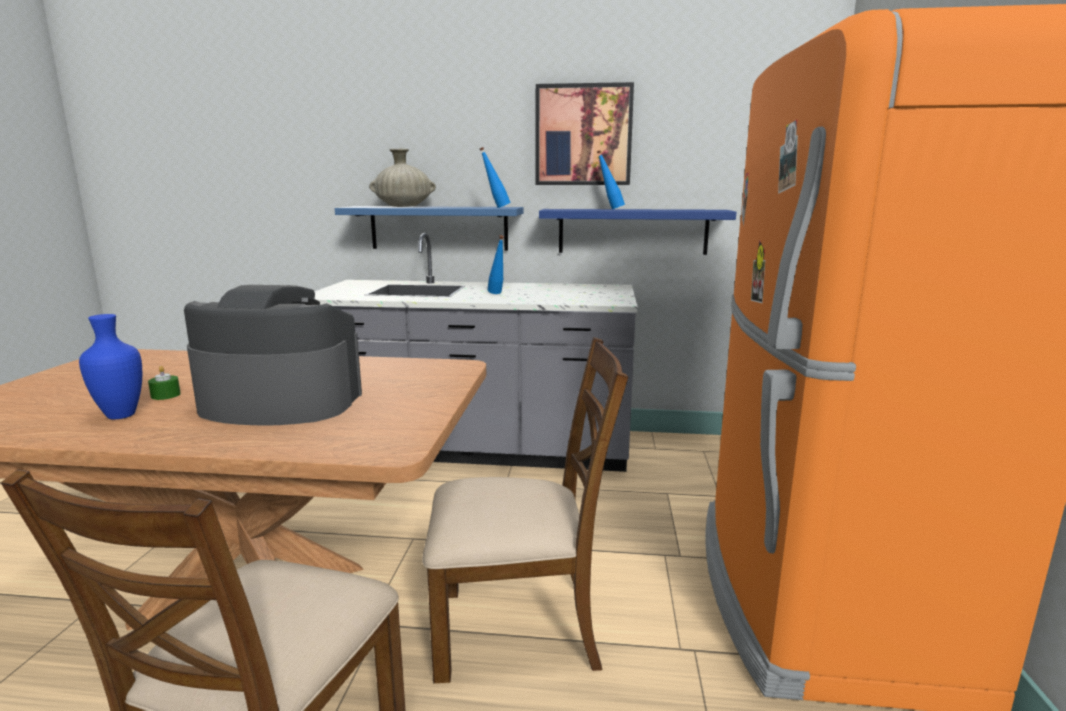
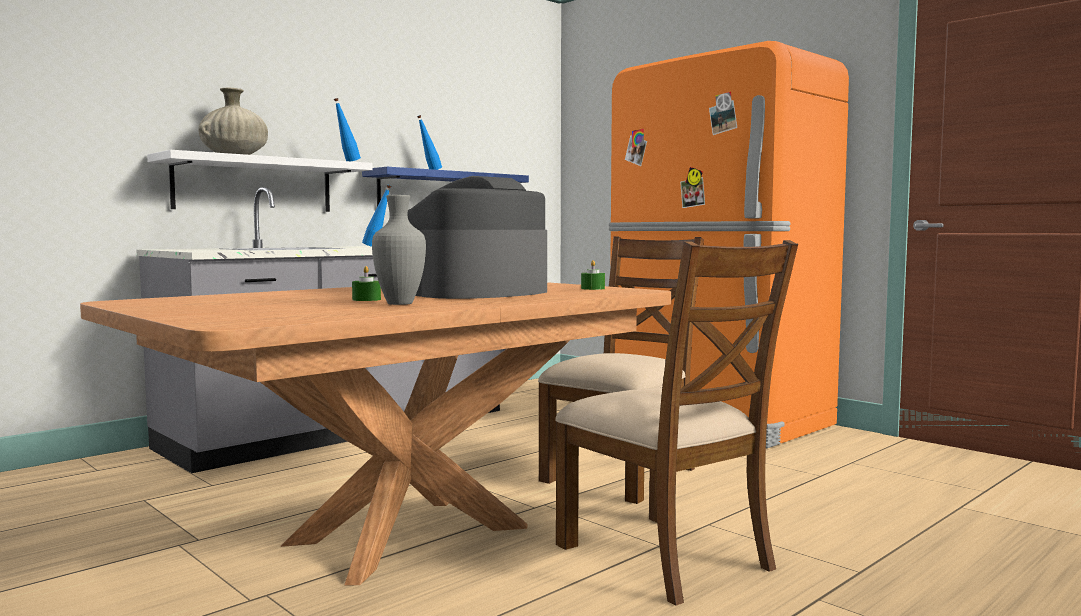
camera: 50 degrees left, 10 degrees down
blue vase [79,314,142,419] -> grey vase [372,195,426,305]
blue shelf [335,206,524,250] -> white shelf [147,150,373,212]
picture [535,82,634,185] -> none
none -> green candle [581,260,605,290]

